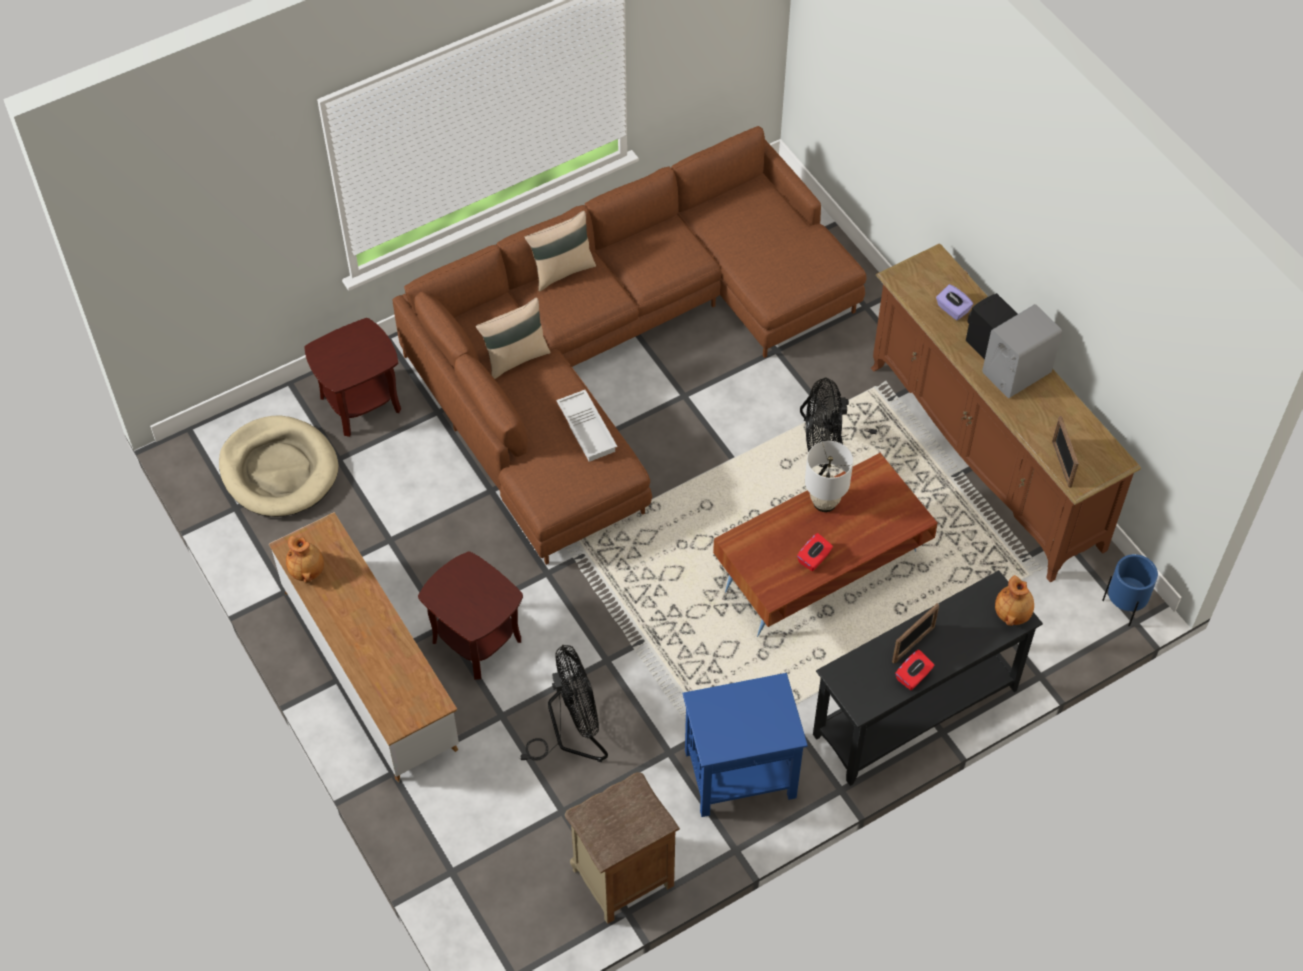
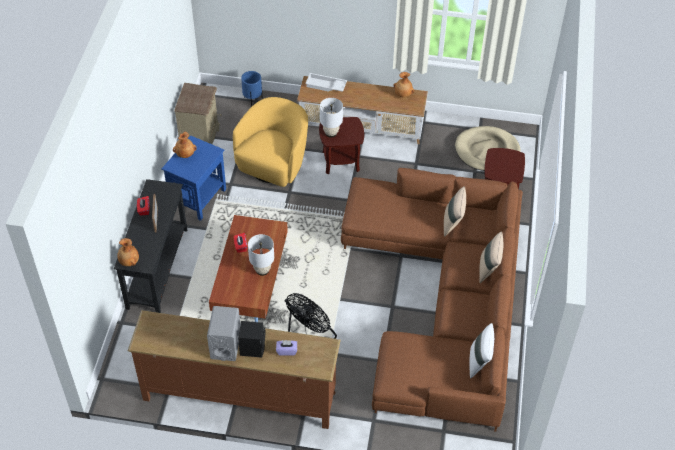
camera: 130 degrees right, 5 degrees down
black fan [518,645,608,763] -> yellow armchair [233,97,308,187]
white tray [556,390,617,462] -> white tray moved to [305,73,347,92]
picture frame [1052,416,1079,488] -> none
blue planter [1102,554,1158,626] -> blue planter moved to [241,71,262,107]
none -> brown vase [173,132,197,158]
none -> white table lamp [320,98,343,137]
none -> white pillow [469,323,494,378]

